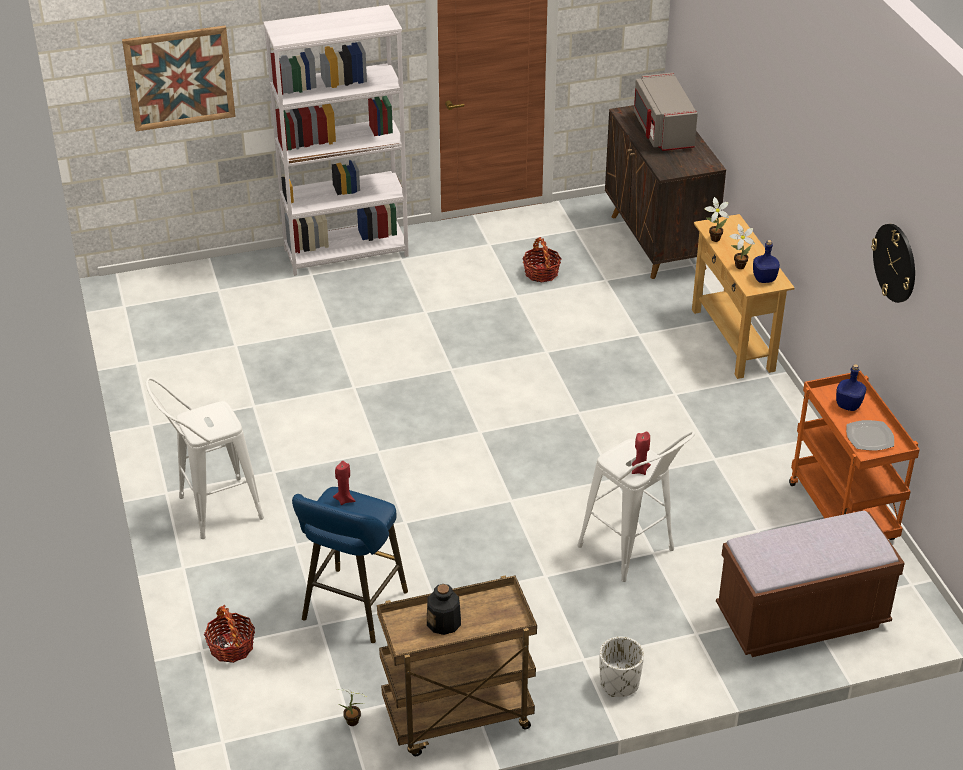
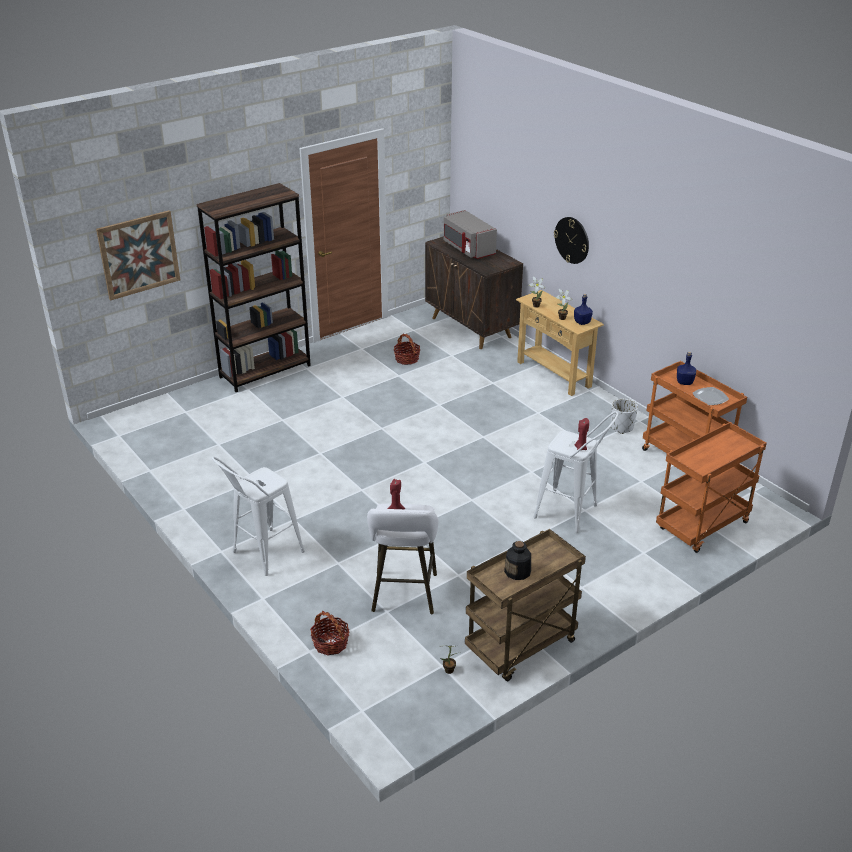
camera: 20 degrees left, 5 degrees down
white bookcase [263,5,409,276] -> brown bookcase [197,183,311,392]
blue stool [292,487,408,643] -> white stool [367,504,439,614]
white planter [599,637,644,697] -> white planter moved to [611,399,638,434]
brown bench [716,511,905,657] -> orange cart [656,422,767,553]
wall clock [871,224,915,303] -> wall clock moved to [554,217,589,264]

